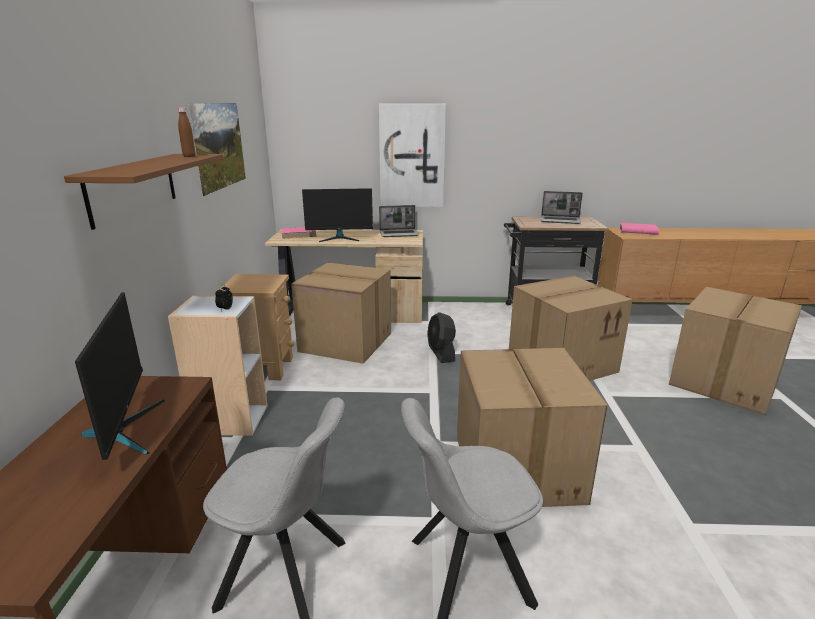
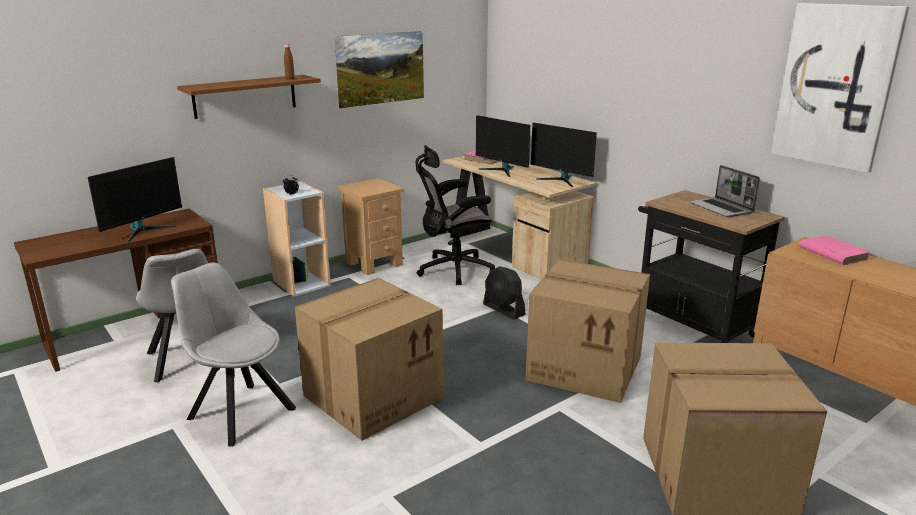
camera: 50 degrees right, 0 degrees up
cardboard box [291,263,391,364] -> office chair [416,145,495,285]
picture [379,104,446,207] -> picture moved to [771,3,909,173]
laptop [379,205,419,237] -> monitor [531,123,597,187]
black fan [427,312,456,363] -> black fan turned 75 degrees counterclockwise [483,266,526,320]

